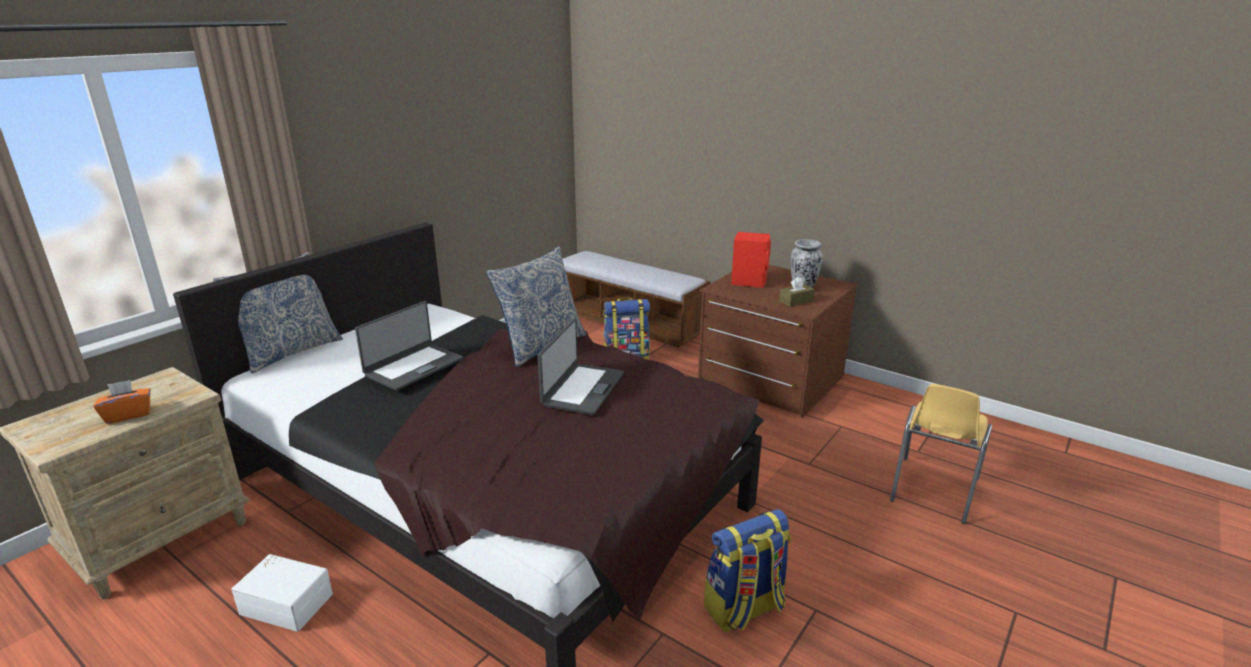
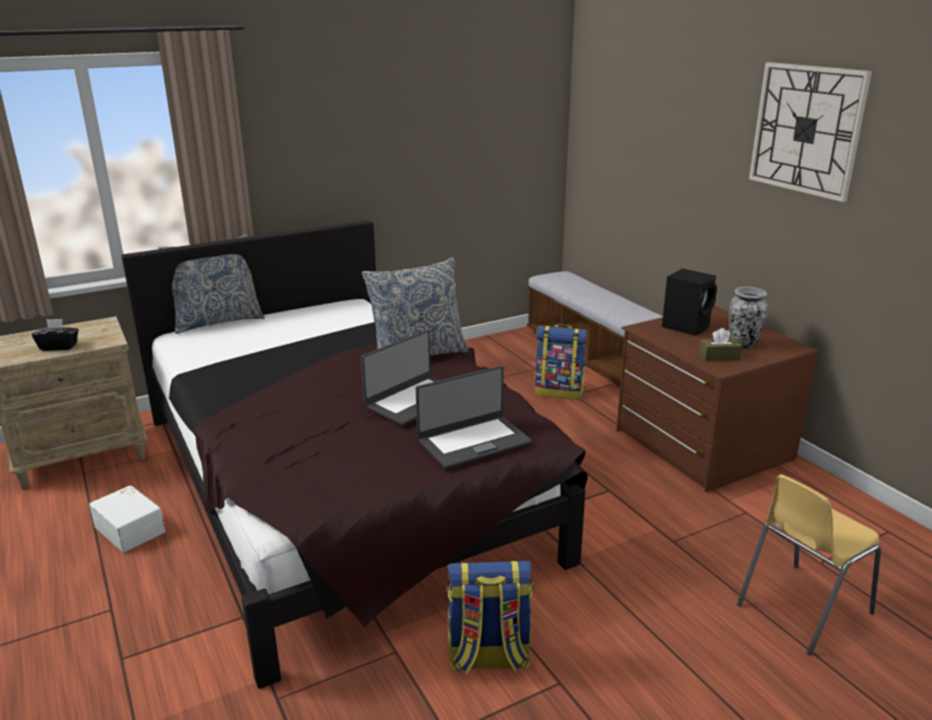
camera: 25 degrees right, 0 degrees up
orange tissue box [93,380,151,424] -> black tissue box [32,319,78,351]
laptop [355,301,463,391] -> laptop moved to [416,366,532,469]
red speaker [731,232,771,288] -> black speaker [662,268,717,336]
none -> wall clock [749,62,872,202]

